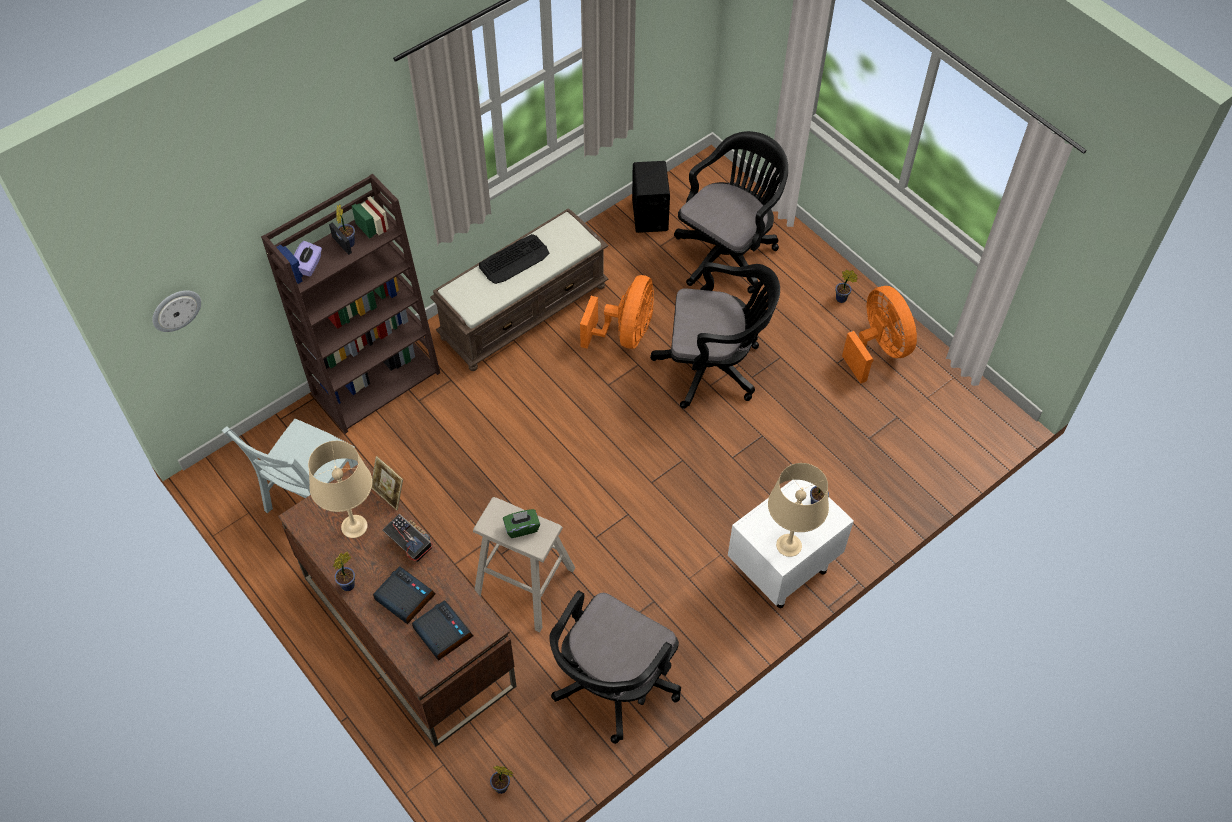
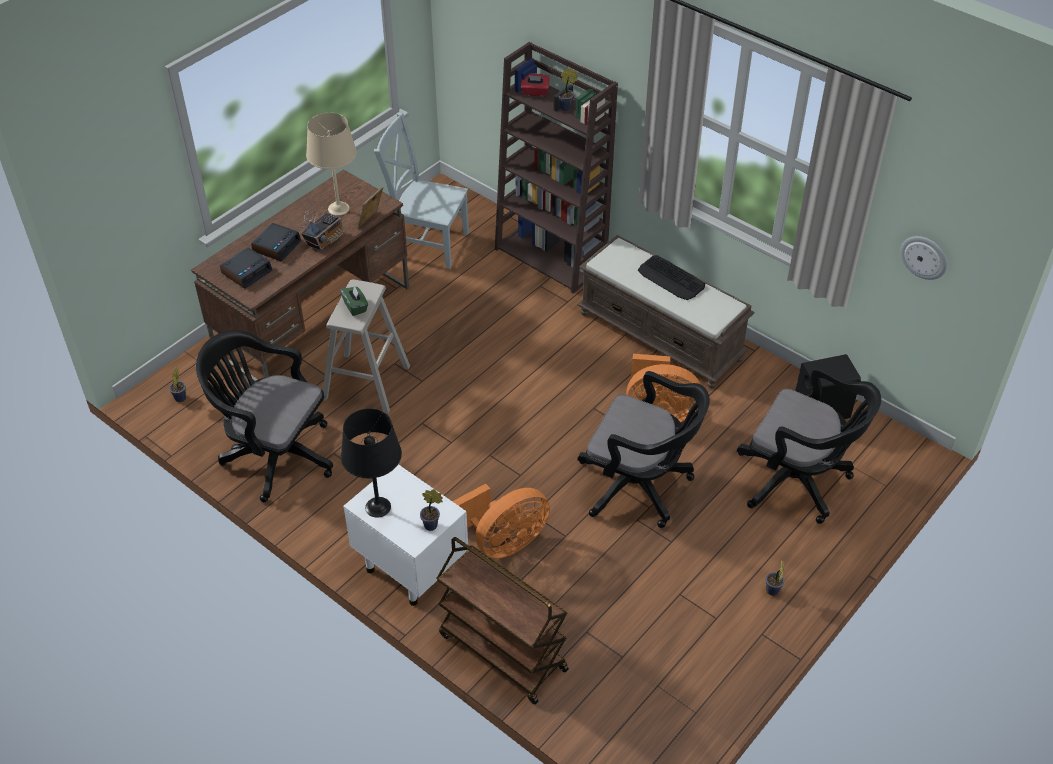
camera: 80 degrees right, 10 degrees down
wall clock [152,290,201,332] -> wall clock moved to [900,236,947,280]
purple tissue box [294,241,322,276] -> red tissue box [521,74,550,96]
potted plant [333,552,355,591] -> none
black office chair [650,262,780,409] -> black office chair turned 60 degrees counterclockwise [578,371,710,528]
beige table lamp [768,463,829,557] -> black table lamp [341,408,402,518]
orange fan [842,286,917,384] -> orange fan moved to [452,484,550,558]
none -> brown cart [436,537,569,705]

